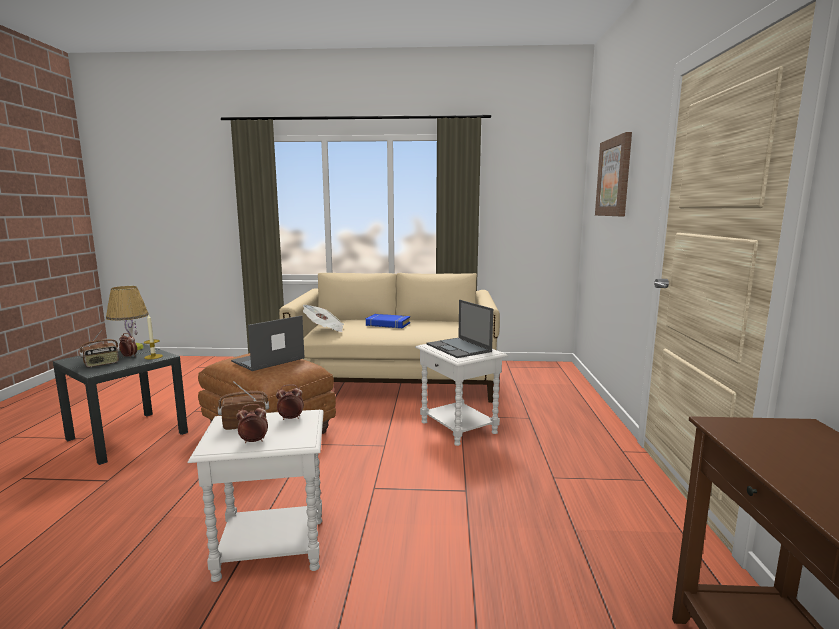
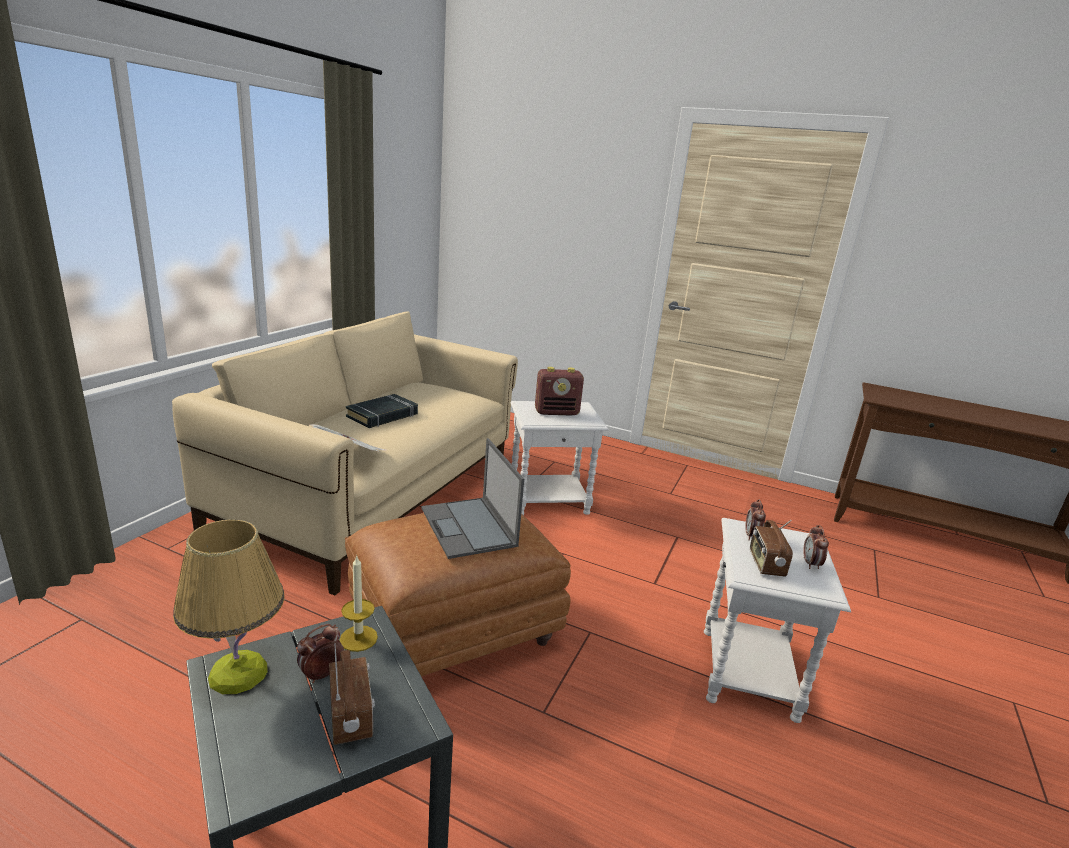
camera: 70 degrees left, 10 degrees up
blue book [366,314,410,328] -> black book [346,394,418,428]
laptop [427,300,493,358] -> radio [535,367,584,416]
picture [595,132,632,216] -> none

